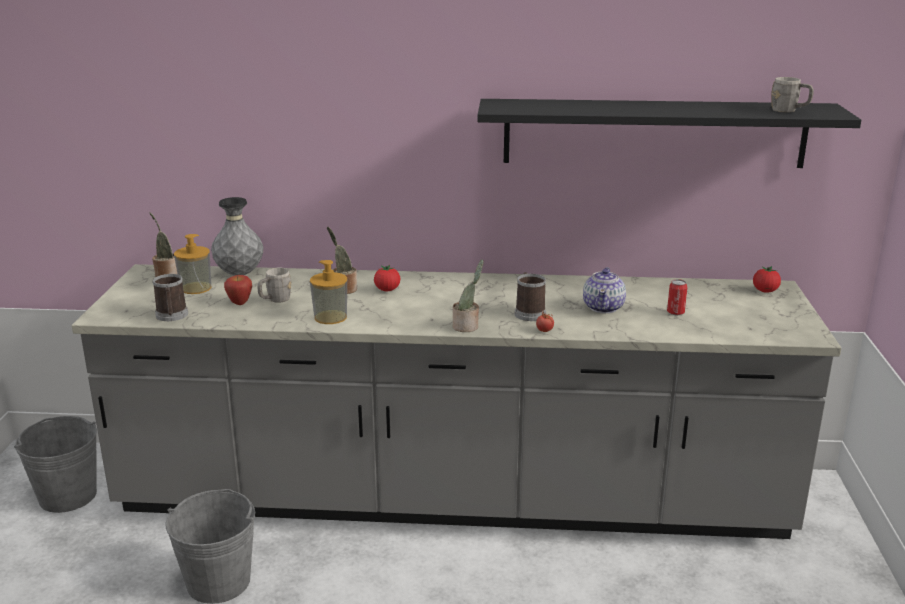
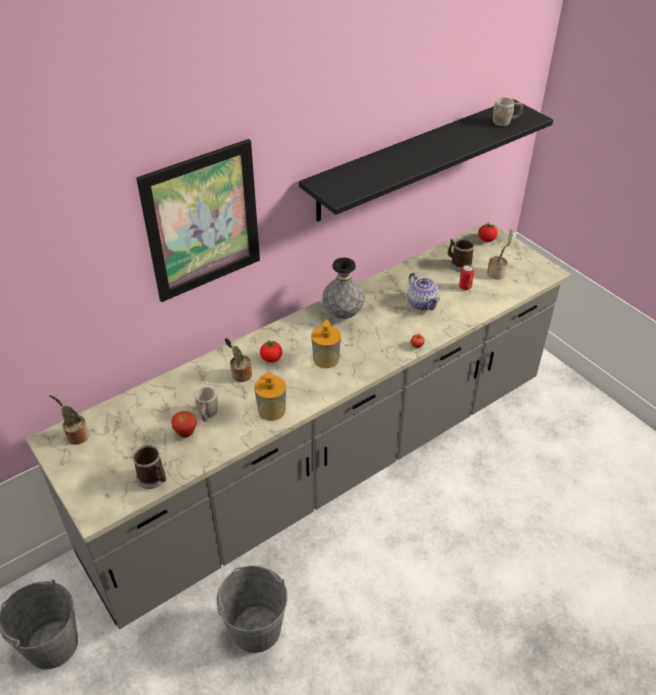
camera: 40 degrees left, 20 degrees up
soap dispenser [174,234,211,294] -> soap dispenser moved to [311,320,341,368]
grey vase [211,197,263,276] -> grey vase moved to [322,258,365,319]
potted plant [453,259,484,332] -> potted plant moved to [487,229,513,279]
mug [515,272,546,321] -> mug moved to [448,238,474,272]
none -> picture [136,139,260,302]

